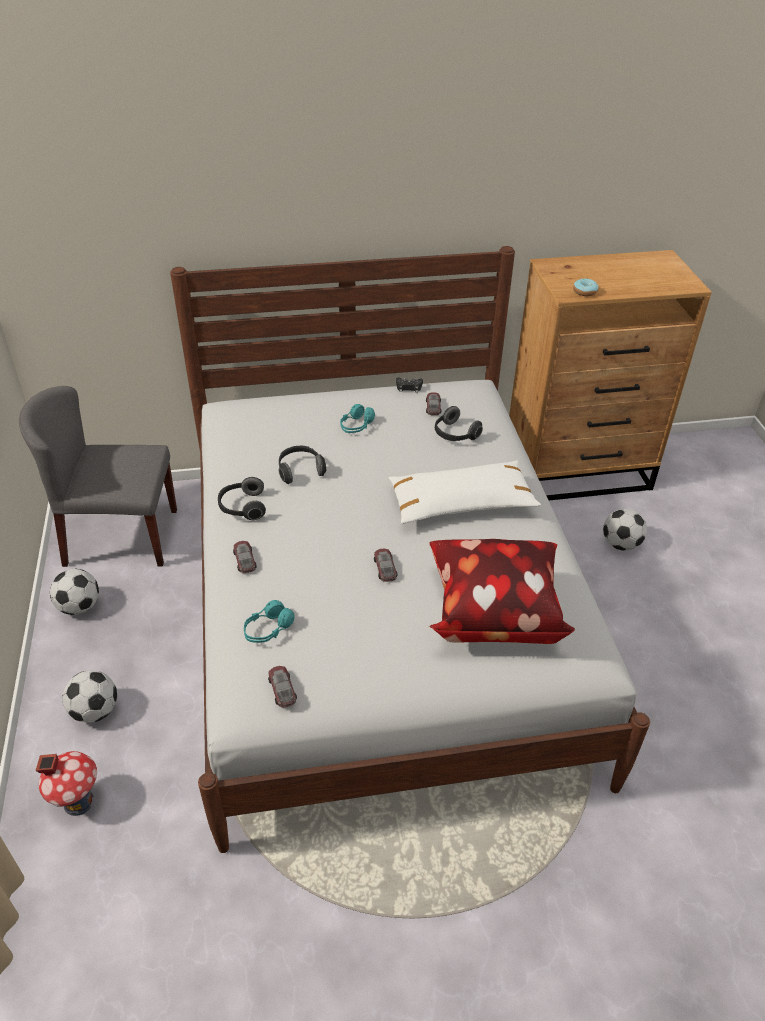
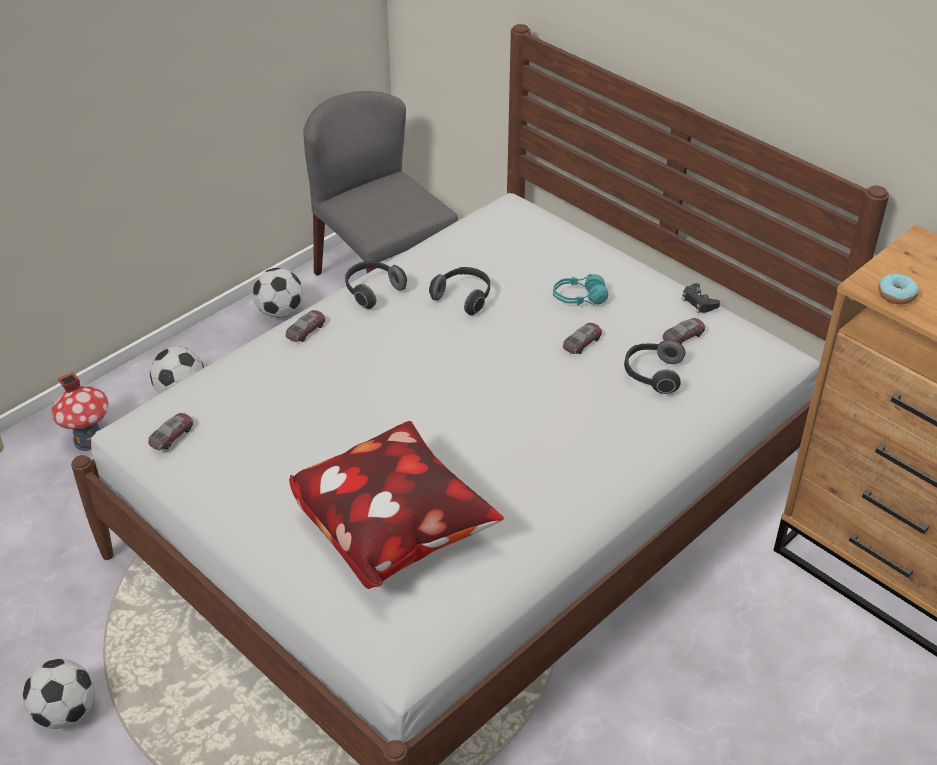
camera: 55 degrees right, 0 degrees up
turquoise headphones [244,600,294,643] -> none
toy car [374,548,397,582] -> toy car moved to [563,323,602,354]
white pillow [389,460,541,524] -> none
football [603,508,647,551] -> football moved to [23,659,95,729]

